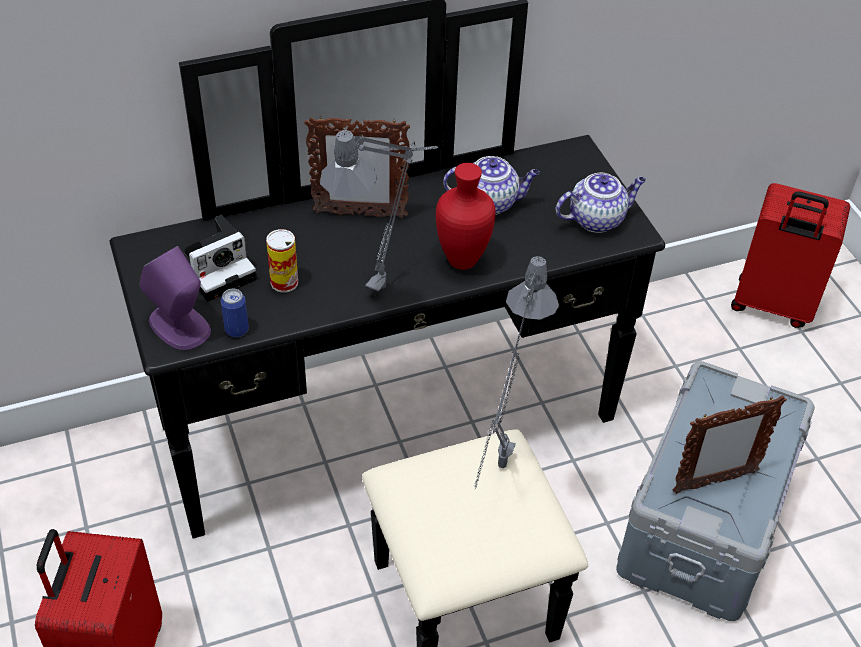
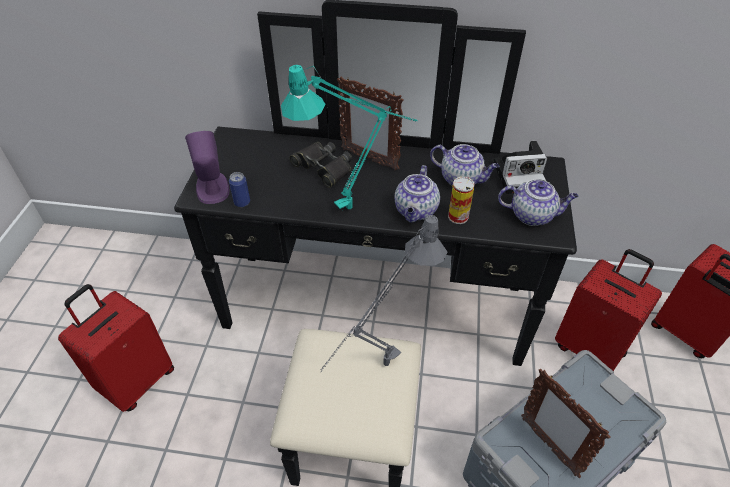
camera: 30 degrees right, 0 degrees up
camera [182,215,257,301] -> camera moved to [493,141,547,194]
can [266,229,298,293] -> can moved to [448,177,475,224]
grey table lamp [320,125,438,295] -> turquoise table lamp [281,65,418,212]
red vase [436,163,496,270] -> teapot [395,165,440,223]
picture frame [673,396,787,494] -> picture frame turned 45 degrees clockwise [521,369,610,478]
none -> black binoculars [290,142,352,188]
none -> red suitcase [555,249,662,371]

